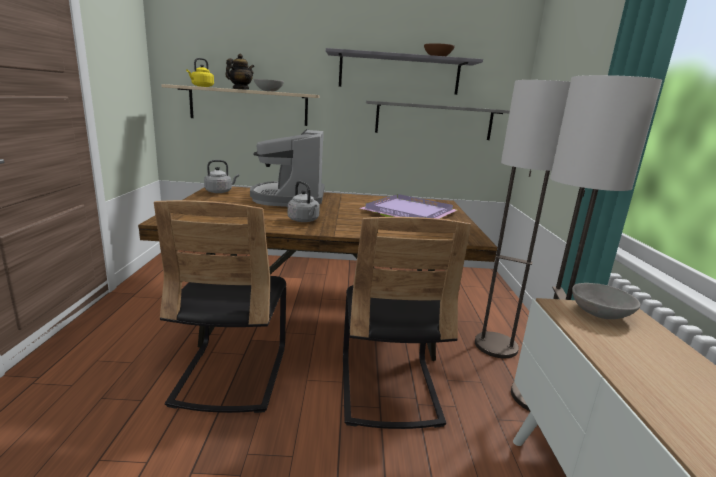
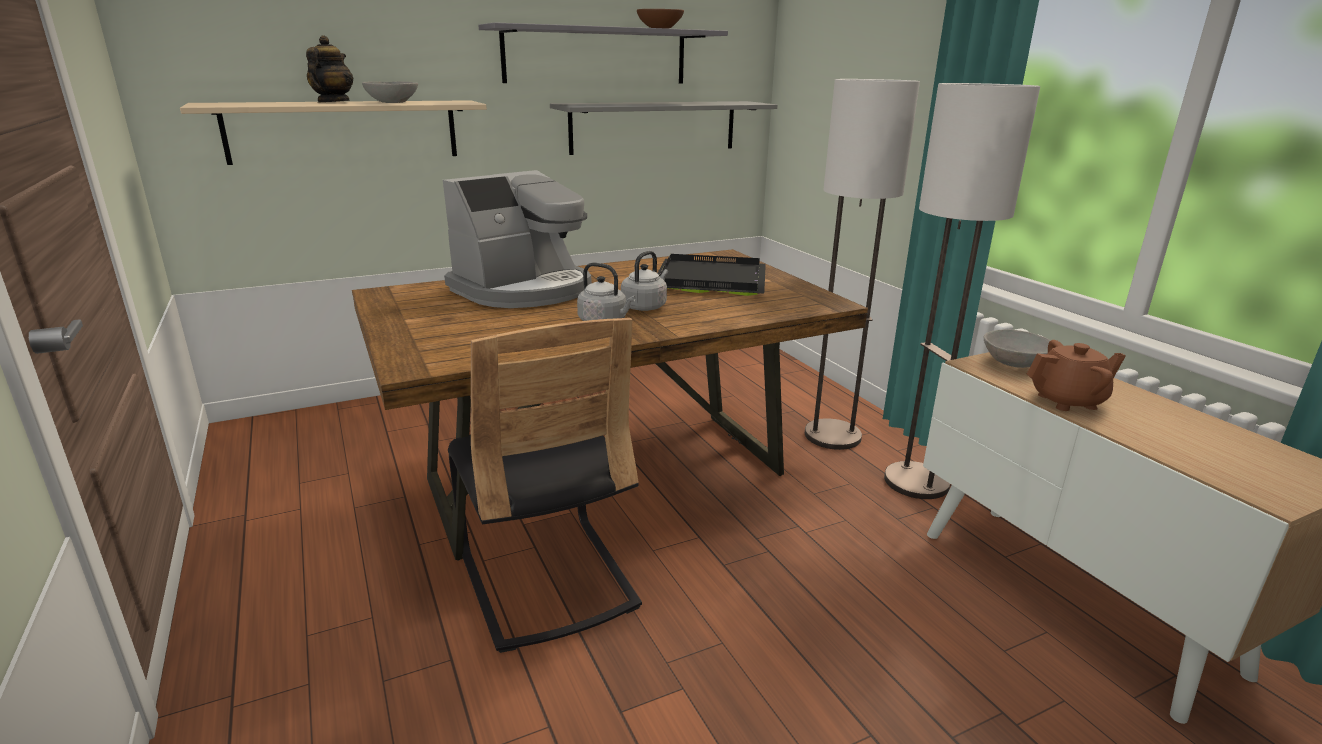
camera: 25 degrees left, 5 degrees up
yellow kettle [186,58,214,87] -> none
grey kettle [204,160,239,193] -> grey kettle moved to [621,251,668,311]
coffee machine [250,129,325,207] -> coffee machine turned 105 degrees counterclockwise [443,170,591,308]
black chair [343,217,471,429] -> none
purple tray [359,194,457,219] -> black tray [658,254,766,296]
none -> brown teapot [1027,340,1126,411]

